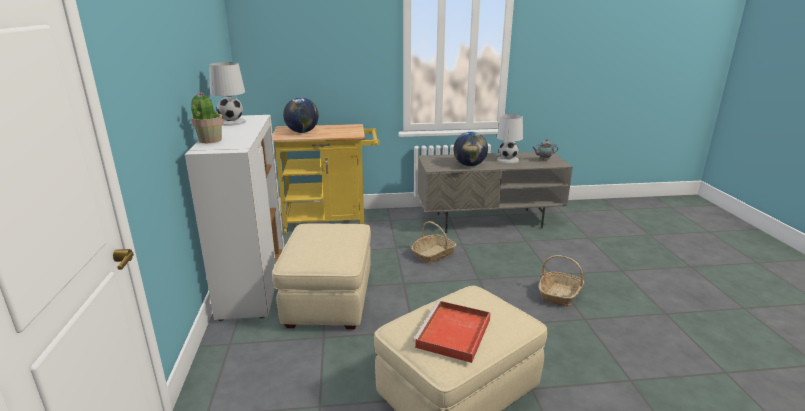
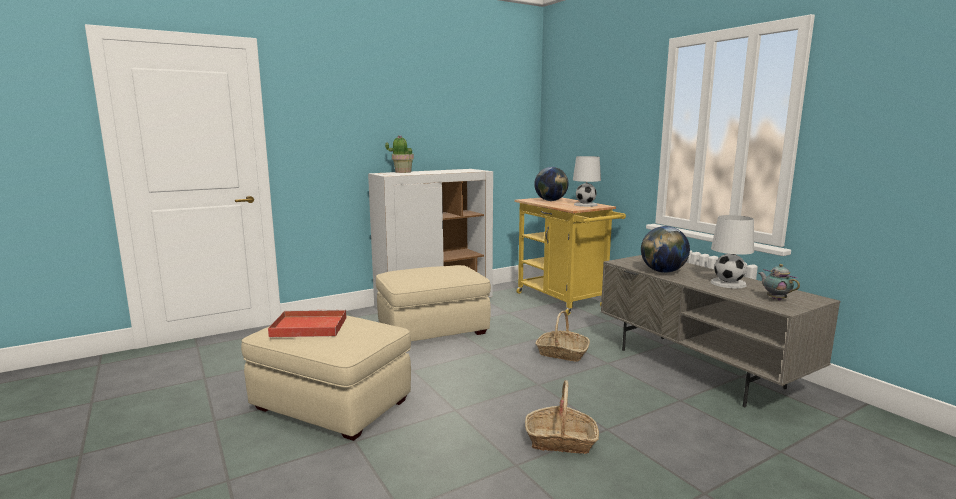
camera: 65 degrees right, 10 degrees down
white table lamp [209,62,246,126] -> white table lamp moved to [573,156,601,207]

